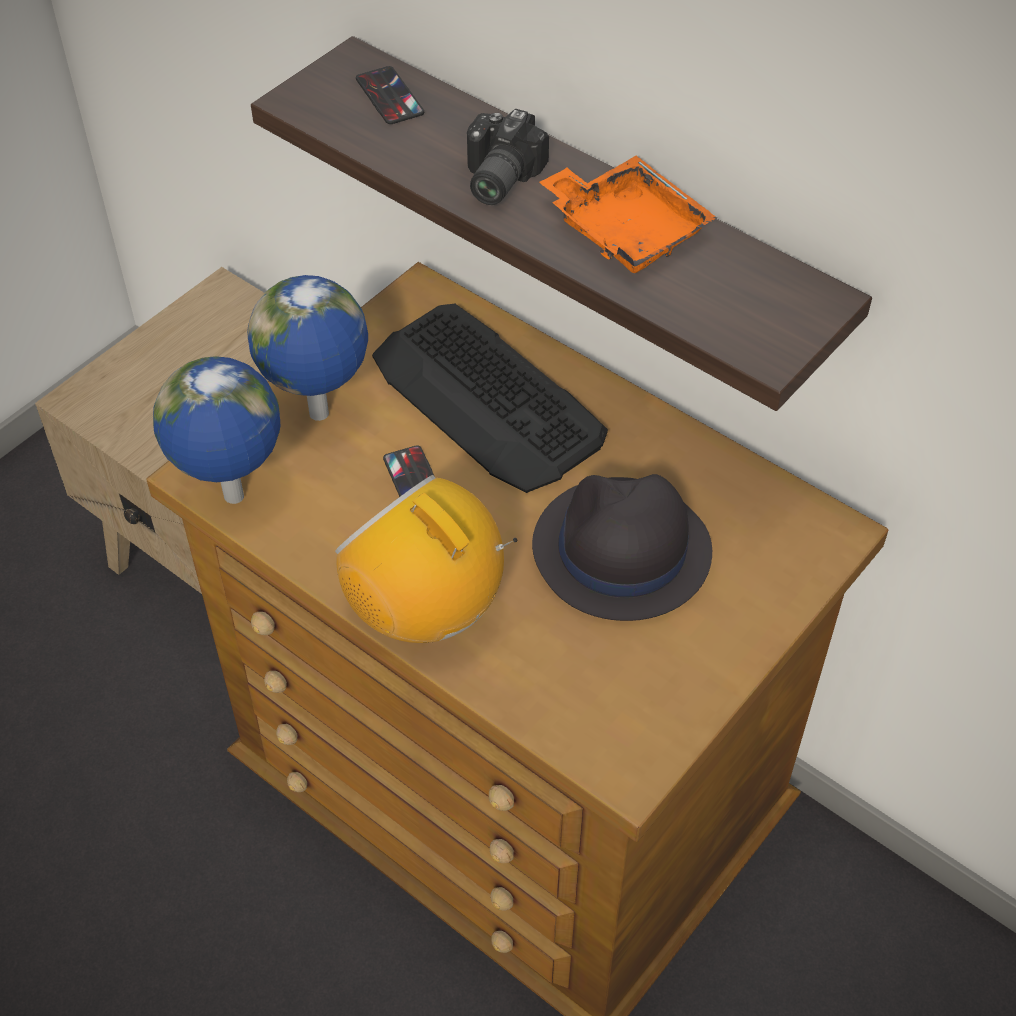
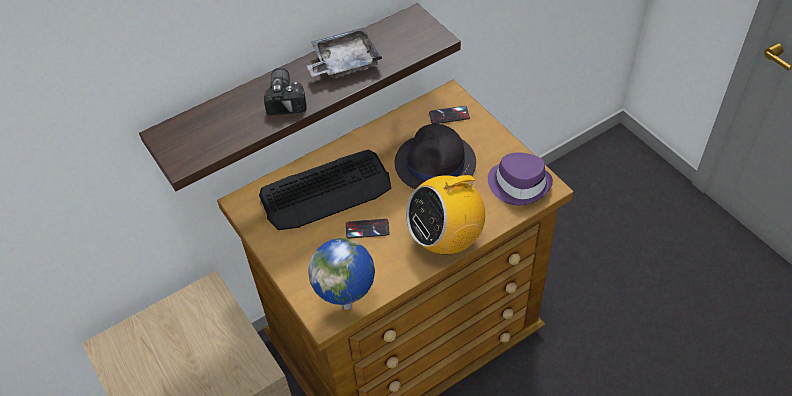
camera: 70 degrees left, 0 degrees up
globe [247,275,368,421] -> none
phone [356,66,424,124] -> phone moved to [429,106,470,124]
camera [467,109,549,205] -> camera turned 135 degrees counterclockwise [264,68,307,115]
orange tray [539,156,717,273] -> grey tray [307,28,382,78]
none -> purple hat [488,152,553,205]

